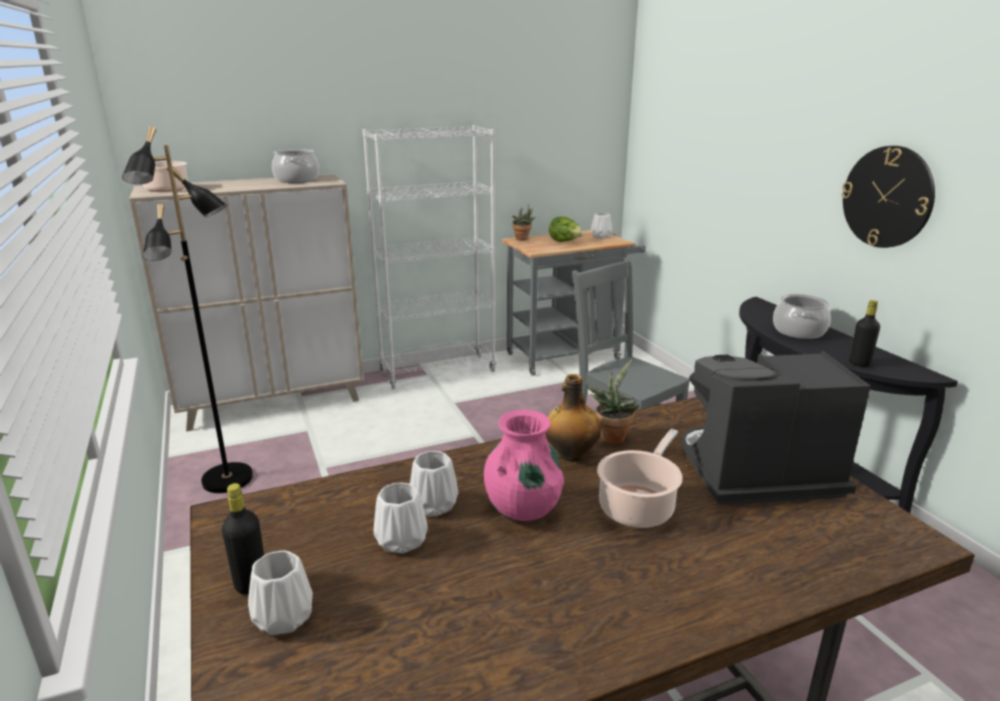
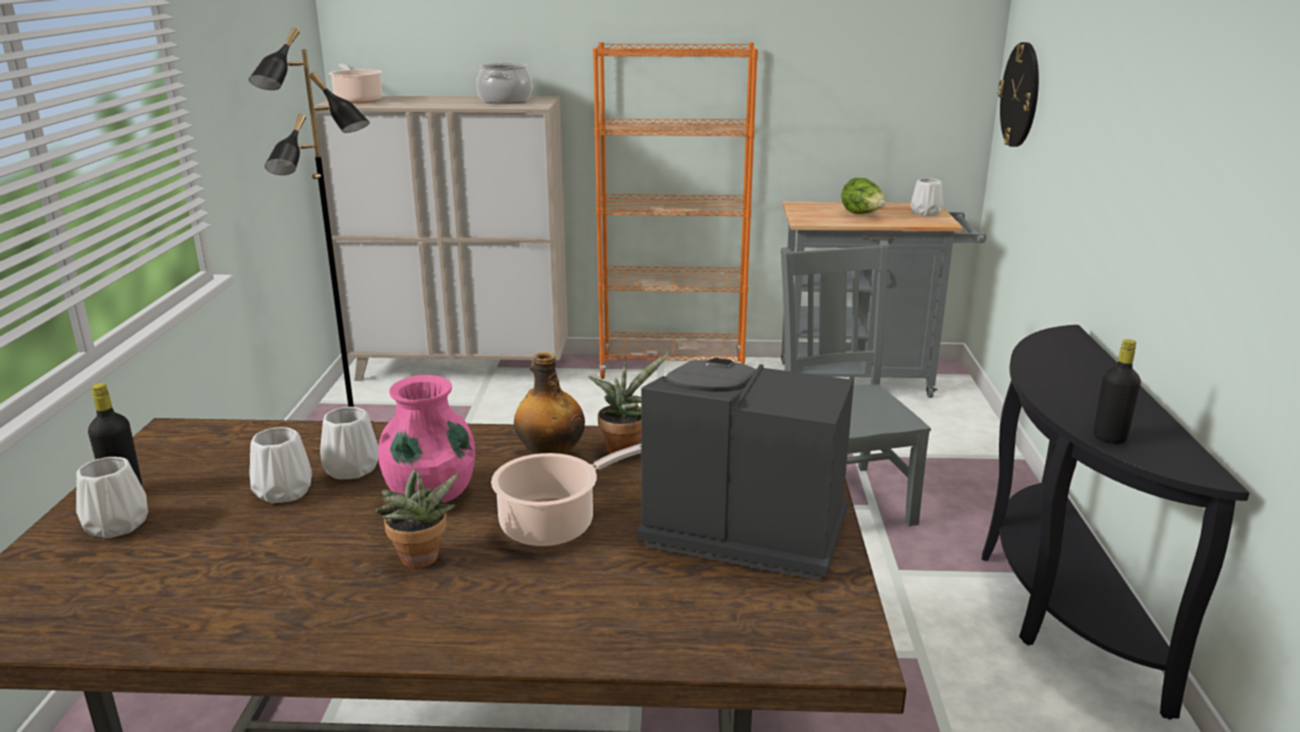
camera: 25 degrees right, 0 degrees up
white bookcase [363,125,496,389] -> orange bookcase [593,42,758,379]
potted plant [512,204,536,241] -> potted plant moved to [376,470,459,568]
cooking pot [773,294,831,339] -> none
wall clock [841,146,935,248] -> wall clock moved to [998,42,1039,147]

